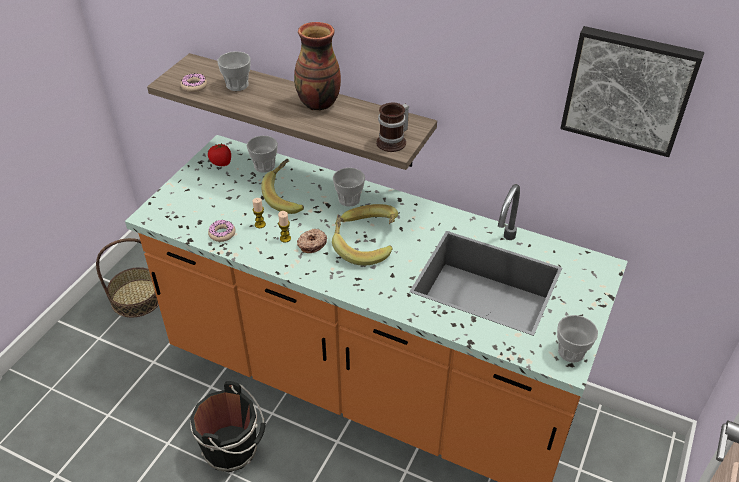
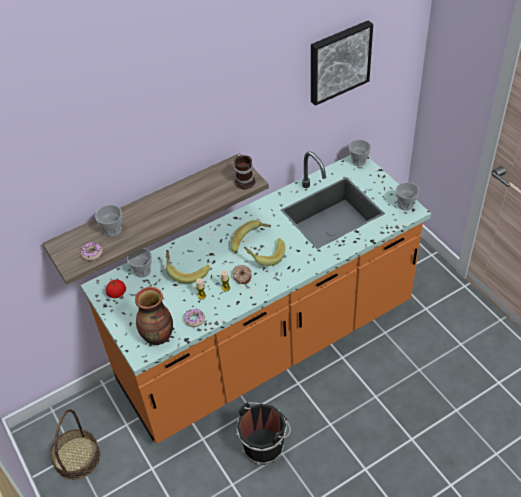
camera: 55 degrees left, 5 degrees up
vase [294,22,341,111] -> vase moved to [135,287,173,345]
cup [333,168,365,207] -> cup moved to [349,140,371,166]

